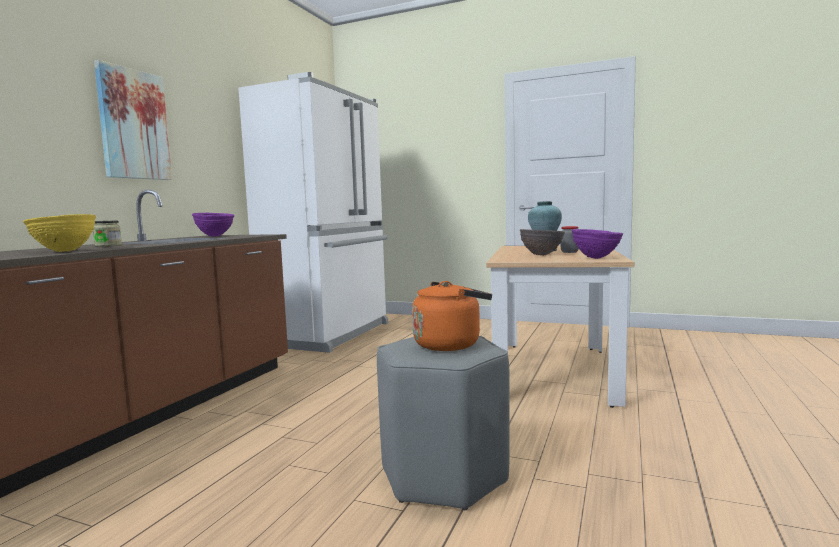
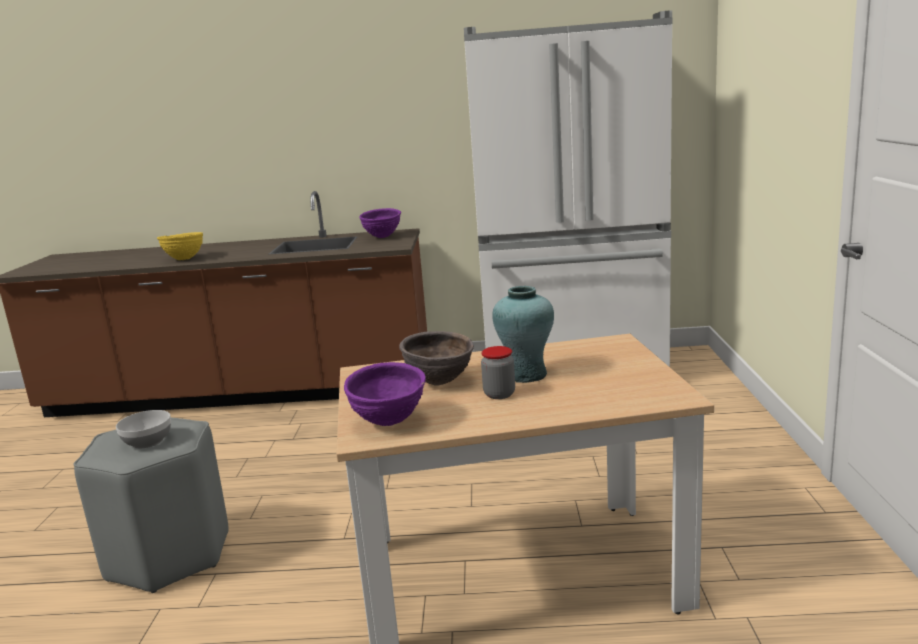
camera: 70 degrees right, 10 degrees up
jar [93,220,122,247] -> none
picture [94,60,172,180] -> none
orange kettle [412,281,492,351] -> bowl [116,410,171,448]

